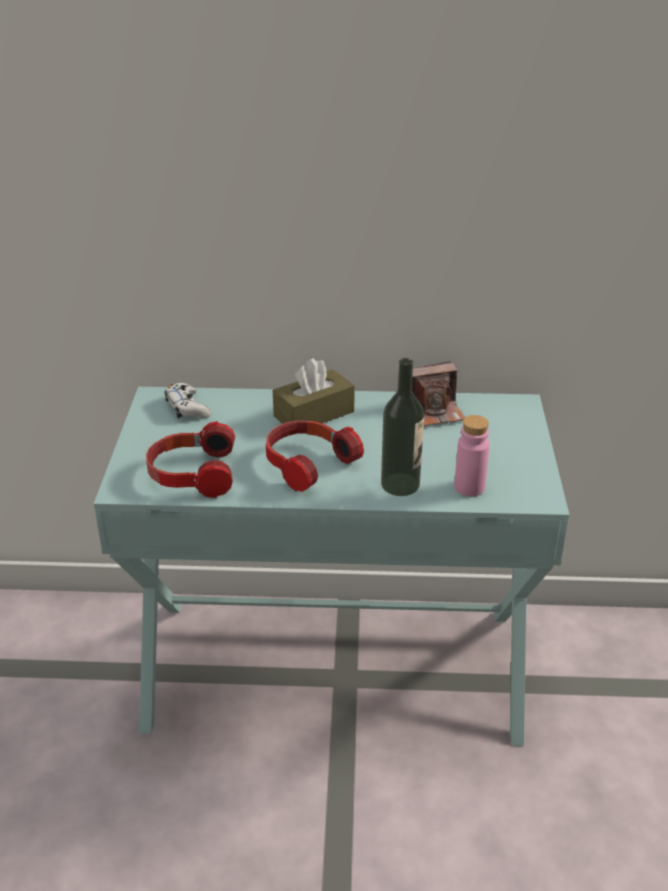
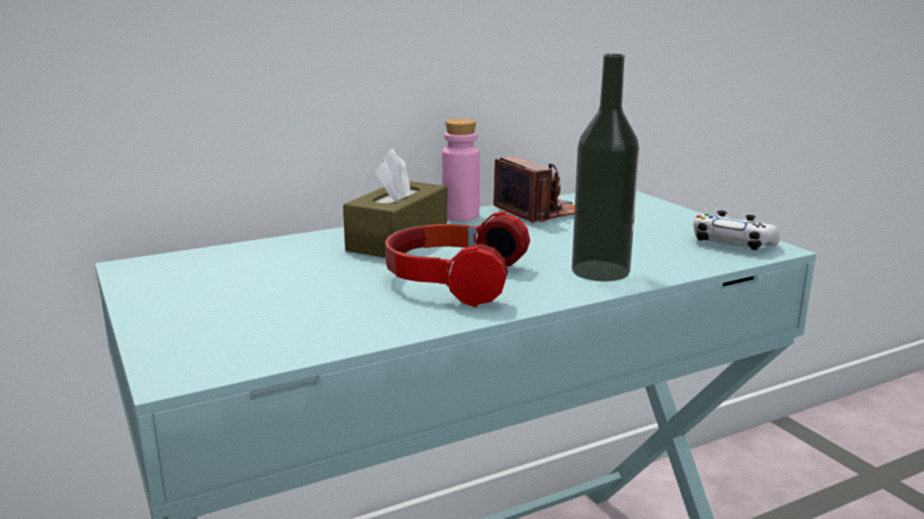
camera: 30 degrees left, 15 degrees down
headphones [146,421,235,498] -> none
white game controller [165,383,211,419] -> white game controller moved to [693,210,780,250]
camera [412,361,465,426] -> camera turned 75 degrees counterclockwise [493,156,575,223]
pink bottle [454,415,490,497] -> pink bottle moved to [442,119,480,221]

